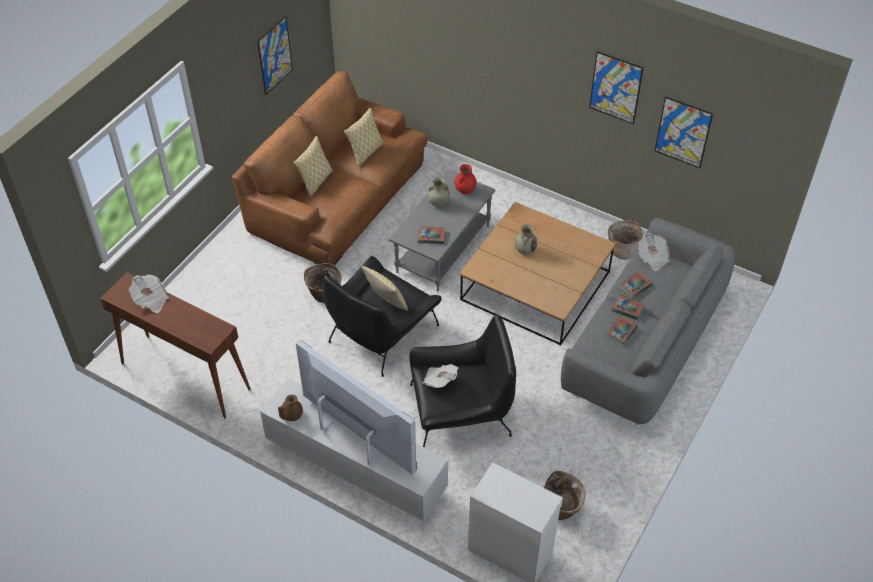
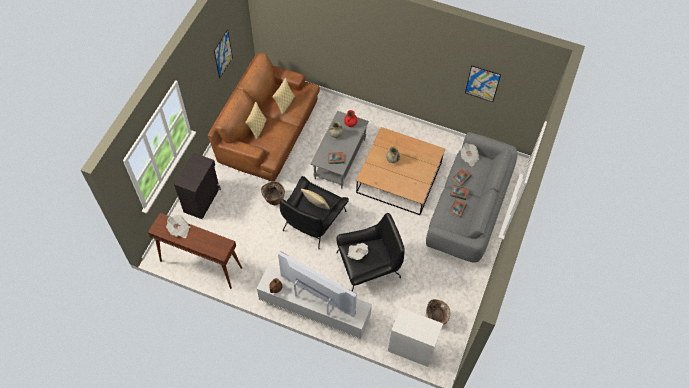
camera: 10 degrees left, 10 degrees up
picture [589,51,644,124] -> none
basket [608,220,643,260] -> none
none -> black cabinet [174,153,221,219]

